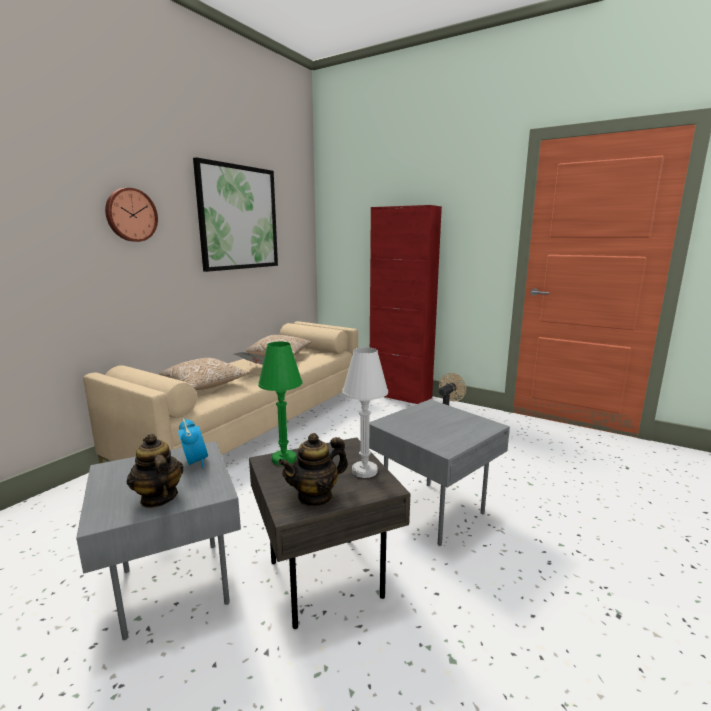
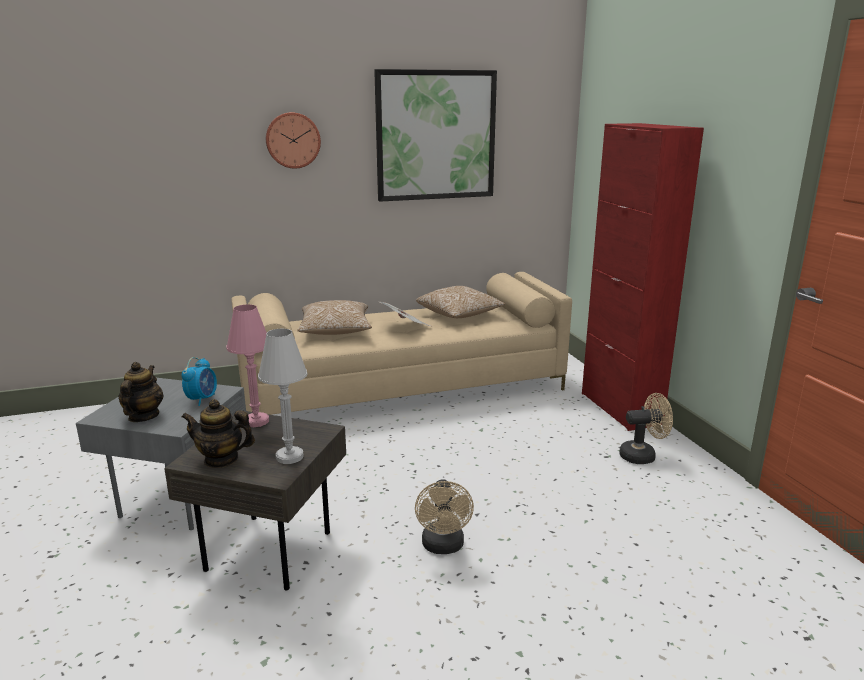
camera: 40 degrees right, 5 degrees up
green table lamp [258,341,303,466] -> pink table lamp [226,304,269,427]
grey side table [369,399,510,546] -> beige fan [415,479,474,554]

